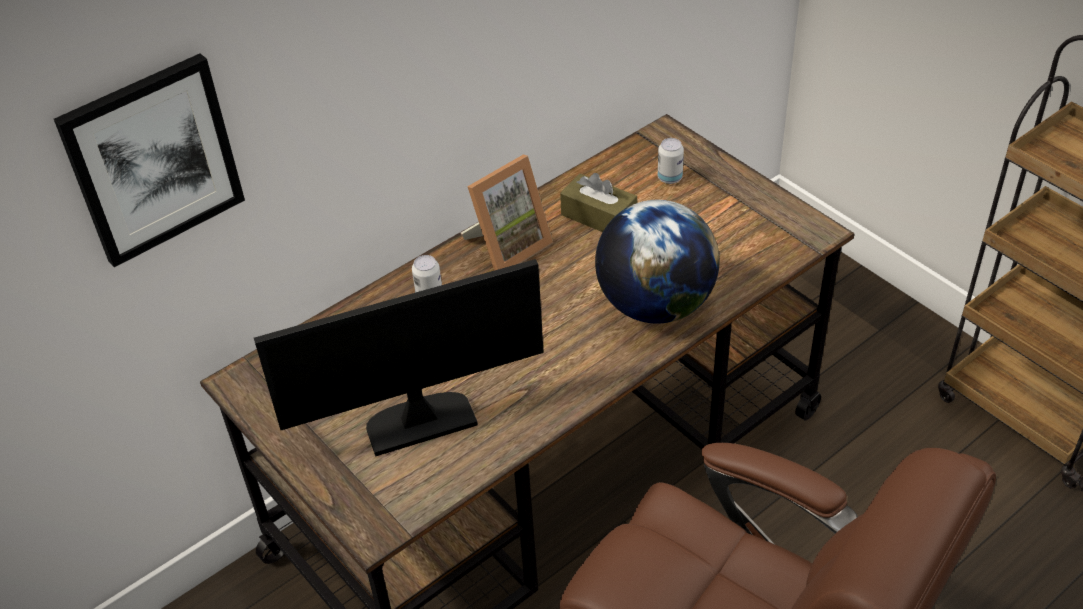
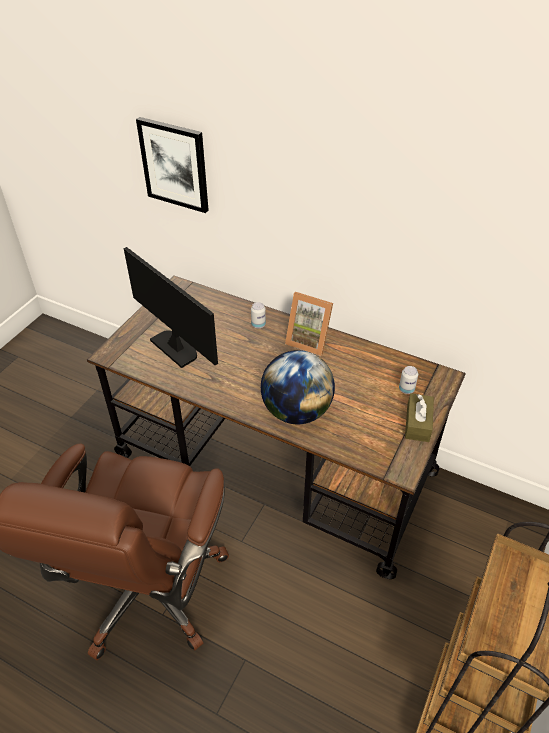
camera: 65 degrees right, 0 degrees up
brown tissue box [560,173,637,232] -> brown tissue box moved to [405,393,434,442]

